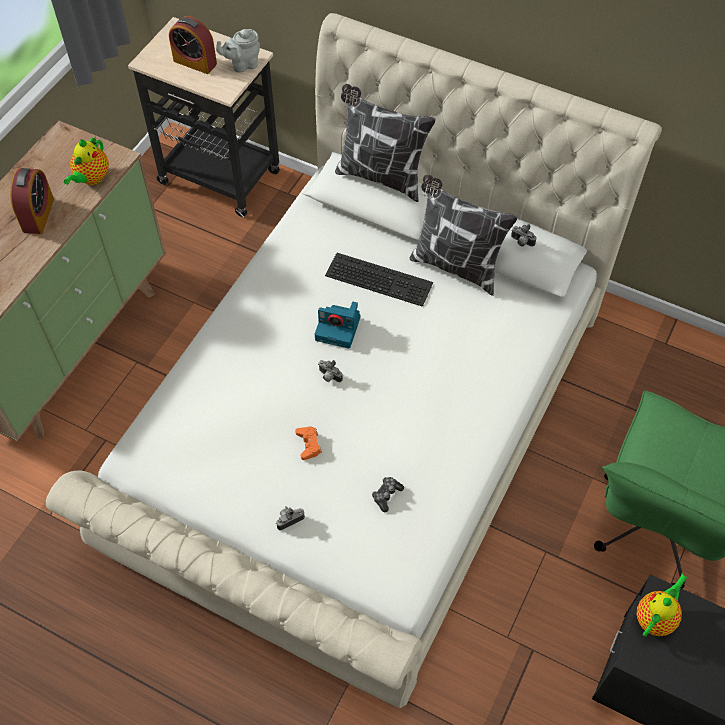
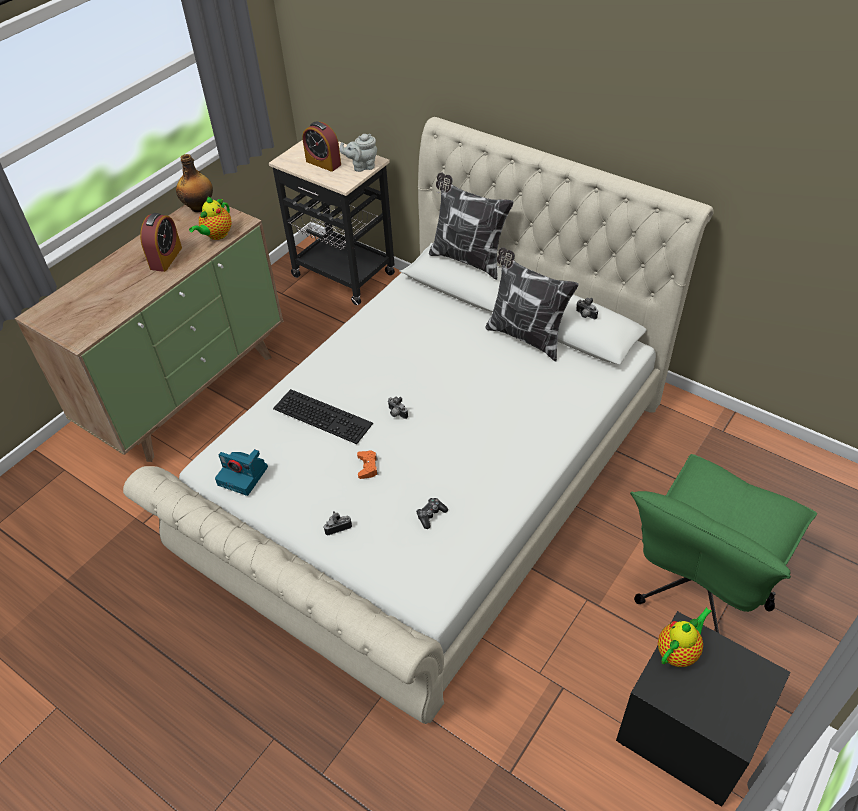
camera: 10 degrees right, 10 degrees down
camera [315,302,360,349] -> camera moved to [215,449,268,496]
keyboard [325,253,433,307] -> keyboard moved to [273,389,373,444]
none -> bottle [176,154,213,212]

